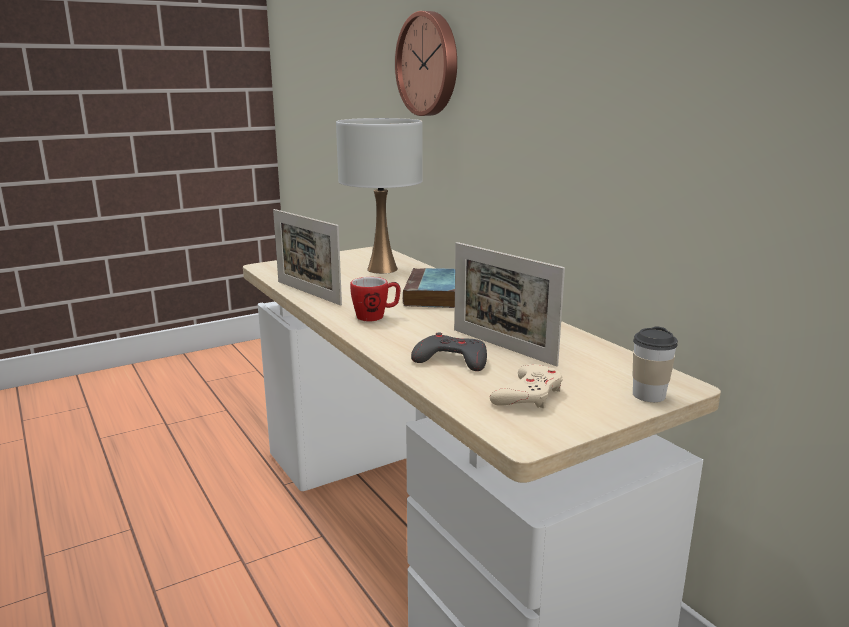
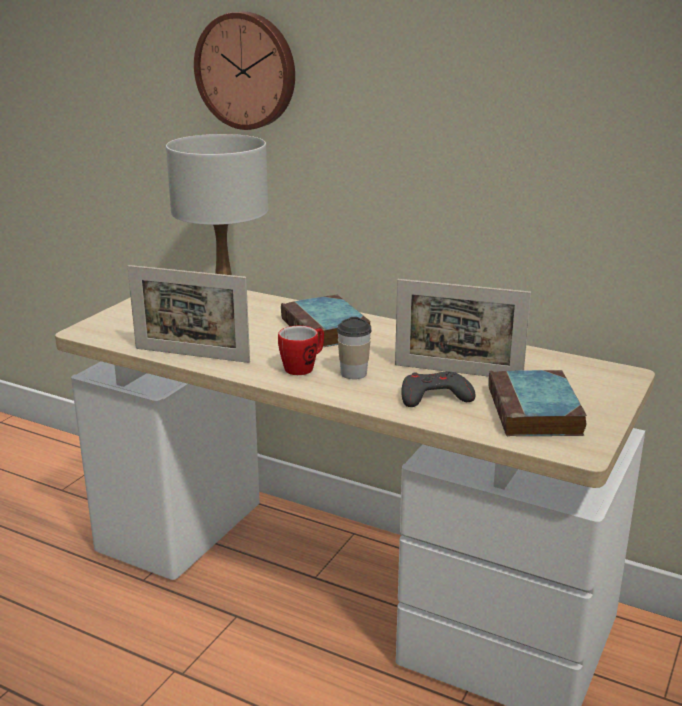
camera: 30 degrees left, 5 degrees up
beige game controller [490,364,563,408] -> book [489,370,587,436]
cup [633,326,678,402] -> cup moved to [337,317,372,379]

